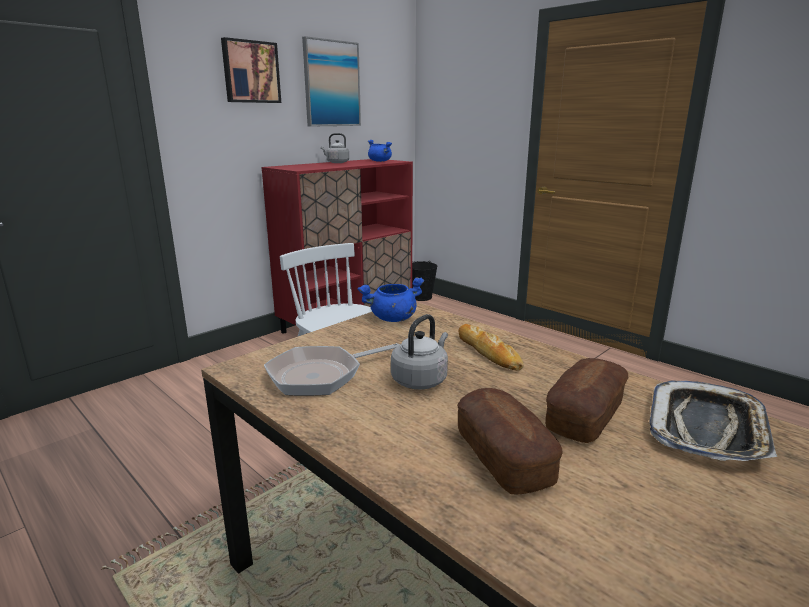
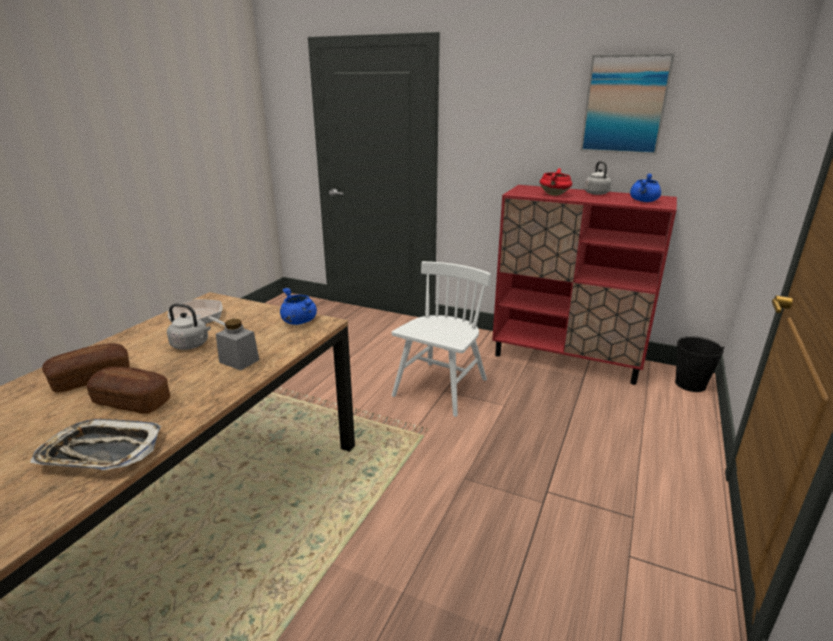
camera: 70 degrees right, 5 degrees up
picture [221,37,281,103] -> none
bread [458,324,524,371] -> grey jar [216,319,259,370]
none -> red cooking pot [540,168,572,196]

